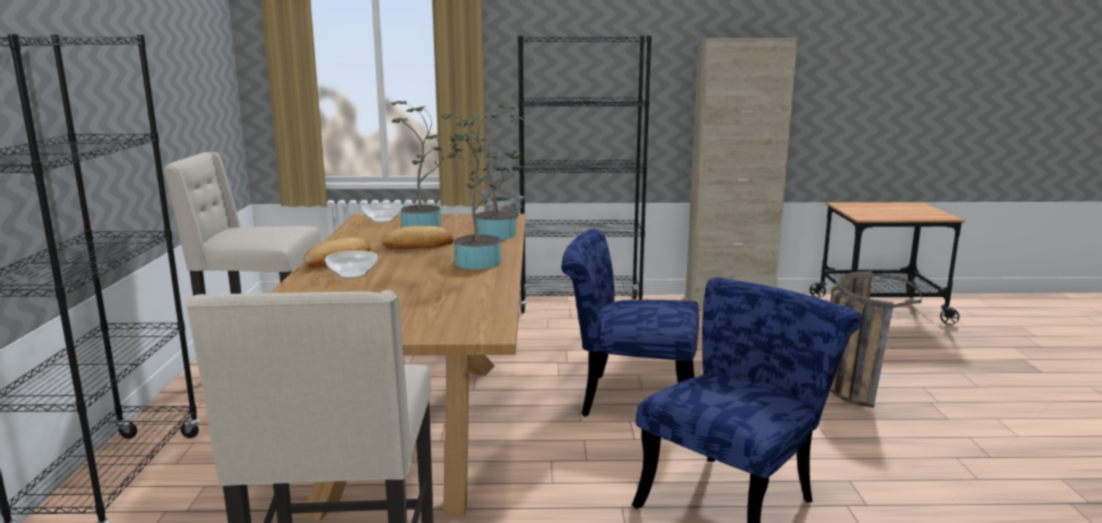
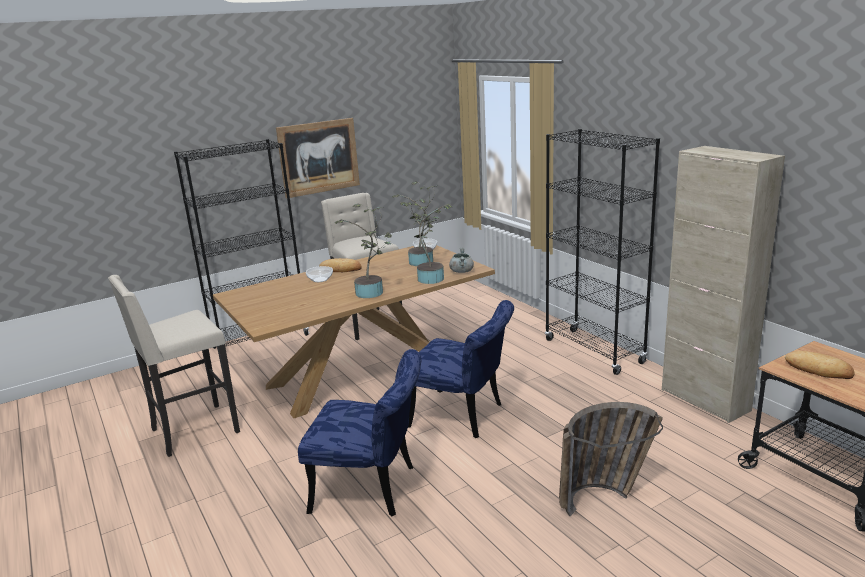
camera: 60 degrees right, 5 degrees up
bread [381,226,454,249] -> bread moved to [785,351,855,379]
blue chair [561,229,699,417] -> blue chair turned 135 degrees clockwise [408,300,514,438]
none -> picture [276,118,360,198]

